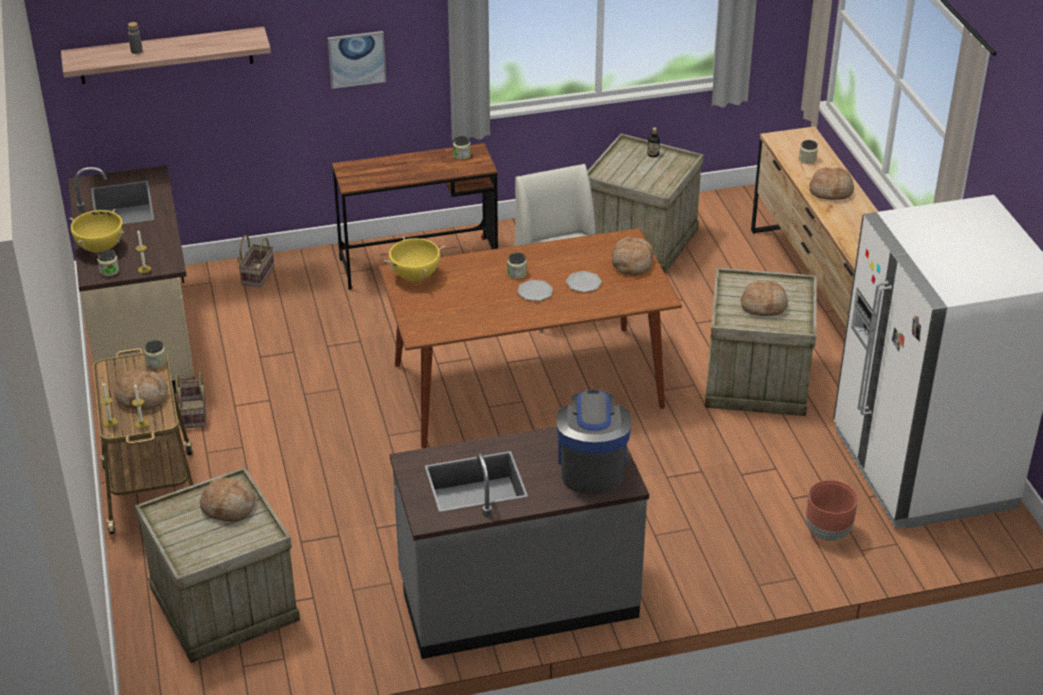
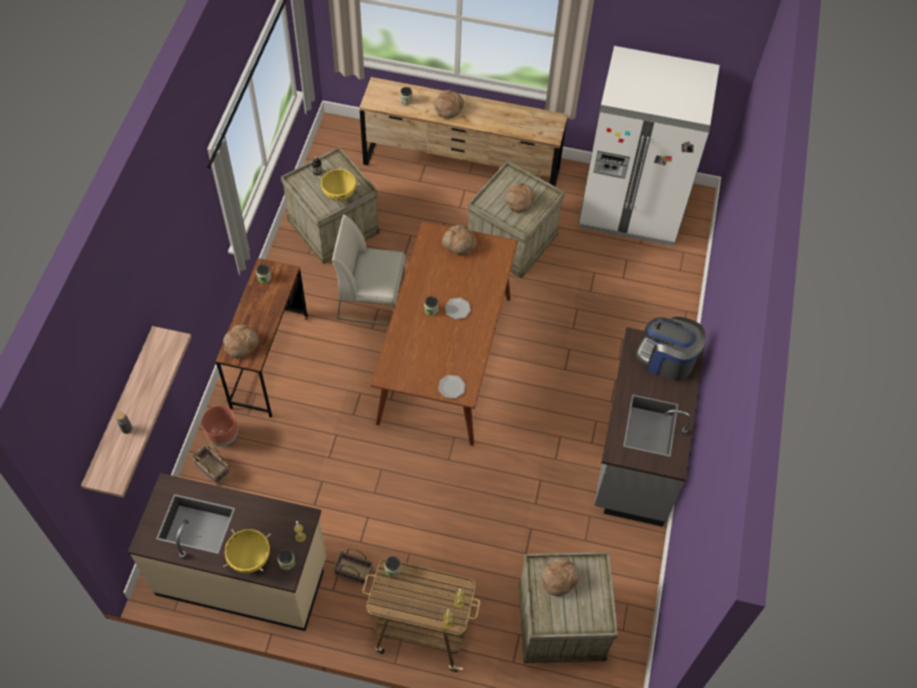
camera: 65 degrees left, 20 degrees up
bread [114,369,168,410] -> bread moved to [223,324,259,358]
picture [328,31,386,89] -> none
yellow cooking pot [384,237,445,281] -> yellow cooking pot moved to [317,166,360,202]
plate [566,271,602,293] -> plate moved to [438,375,465,399]
brown planter [806,480,858,541] -> brown planter moved to [201,406,238,446]

